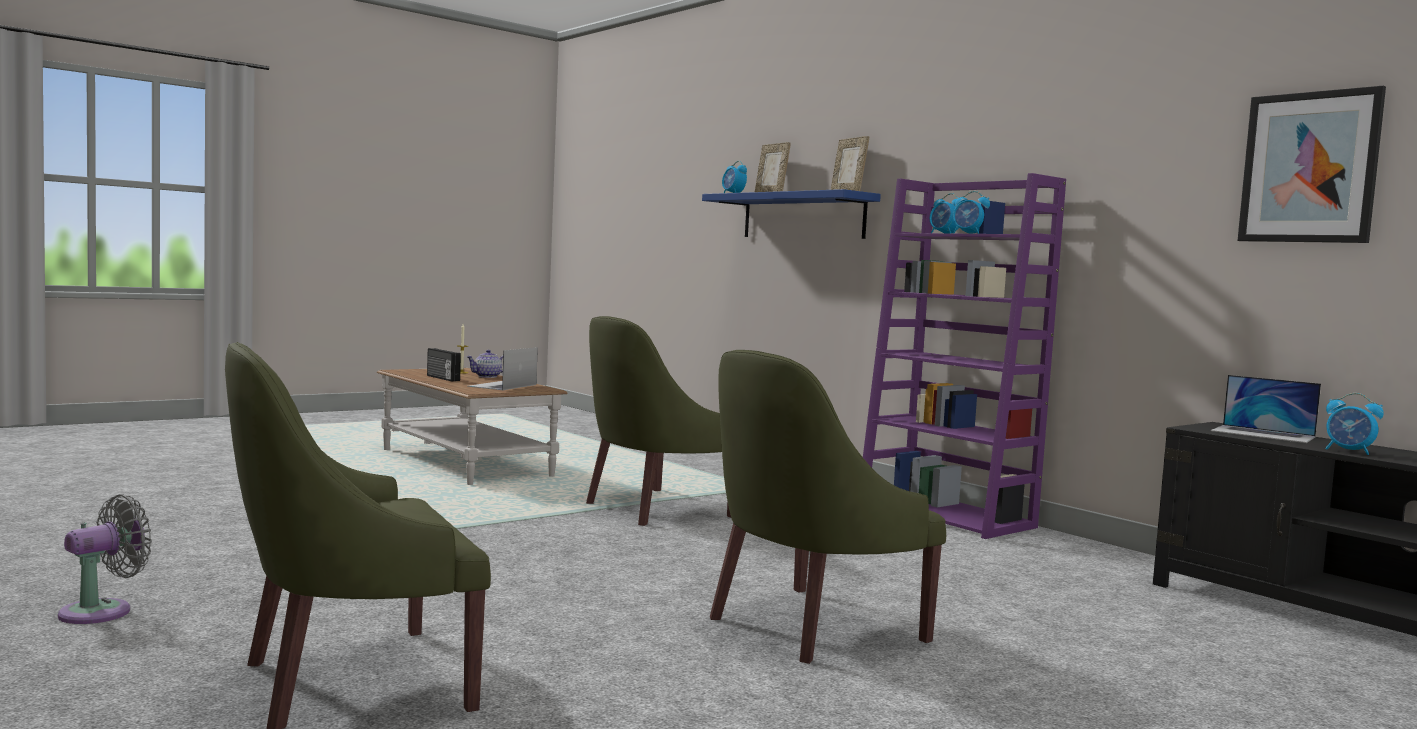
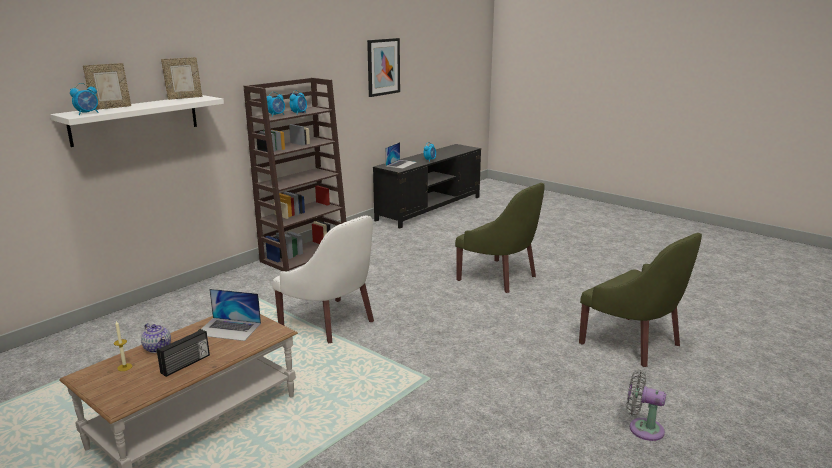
camera: 100 degrees left, 15 degrees up
green armchair [586,316,731,526] -> white armchair [273,215,374,343]
blue shelf [702,189,881,239] -> white shelf [50,95,224,147]
purple bookcase [863,173,1066,539] -> brown bookcase [244,77,347,271]

